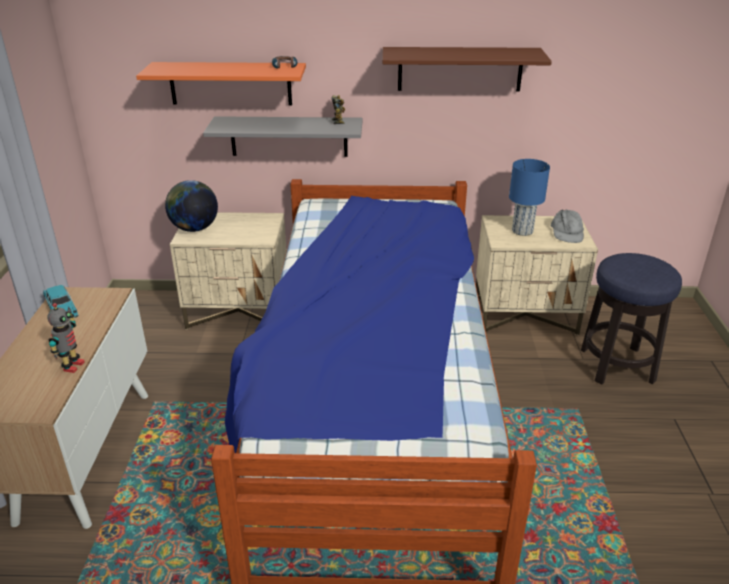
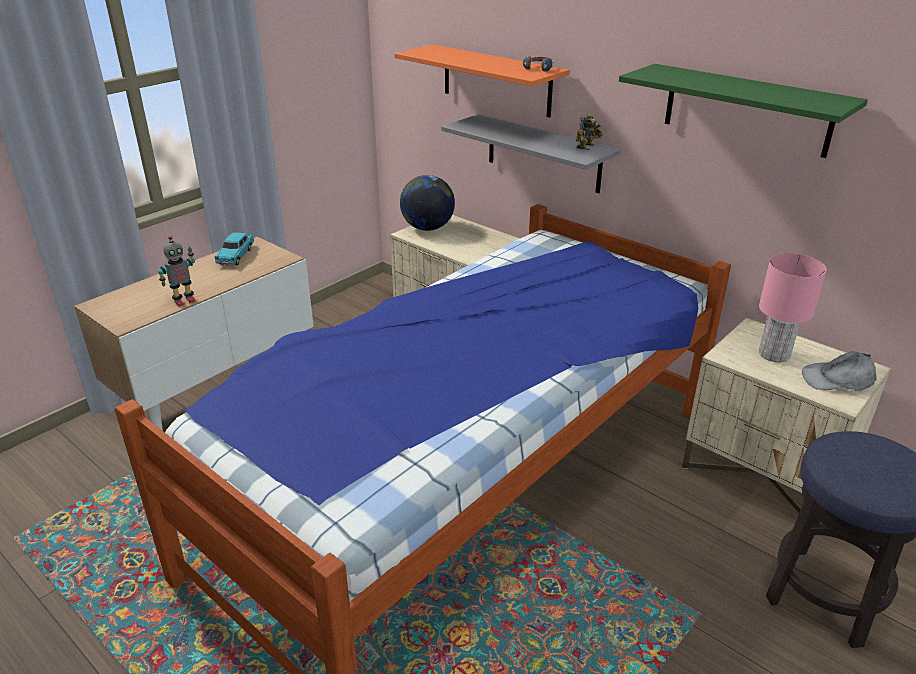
camera: 40 degrees right, 0 degrees up
brown shelf [382,47,552,92] -> green shelf [619,64,868,158]
blue table lamp [509,159,550,236] -> pink table lamp [759,253,827,362]
grey cap [551,209,584,243] -> grey cap turned 45 degrees clockwise [802,351,877,391]

